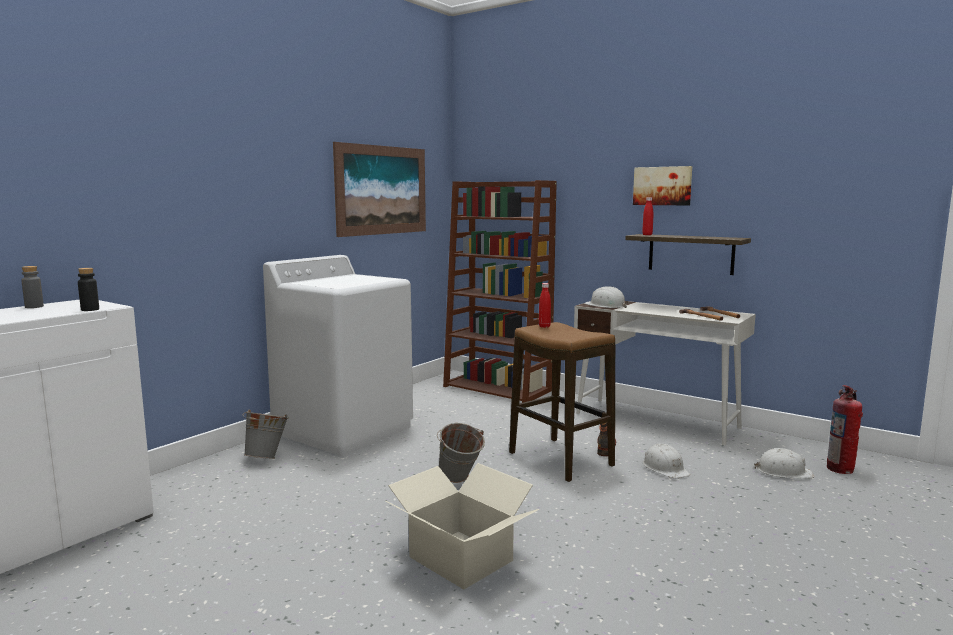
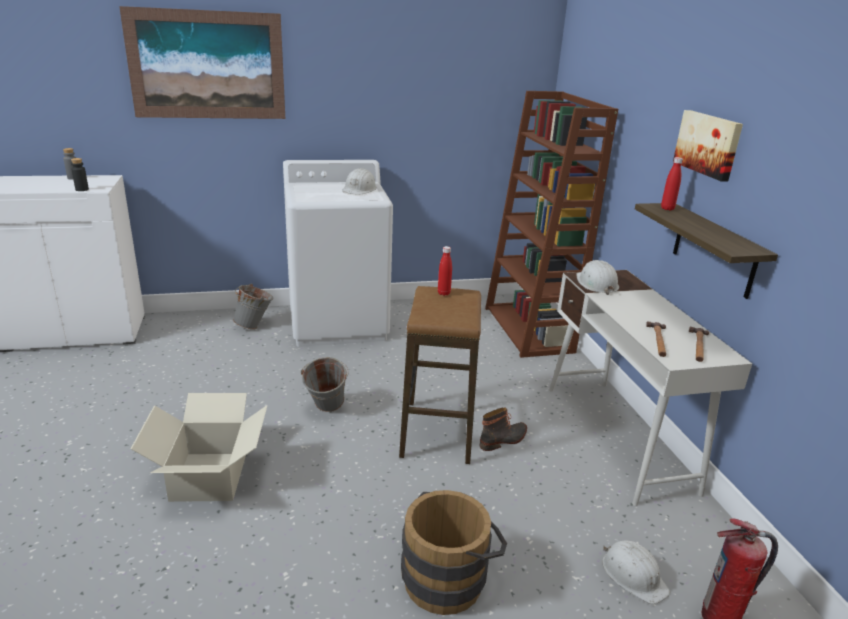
camera: 40 degrees right, 15 degrees up
picture [333,142,426,237] -> picture moved to [119,6,285,119]
white hard hat [643,444,690,478] -> white hard hat moved to [342,168,377,195]
none -> brown bucket [401,490,507,615]

